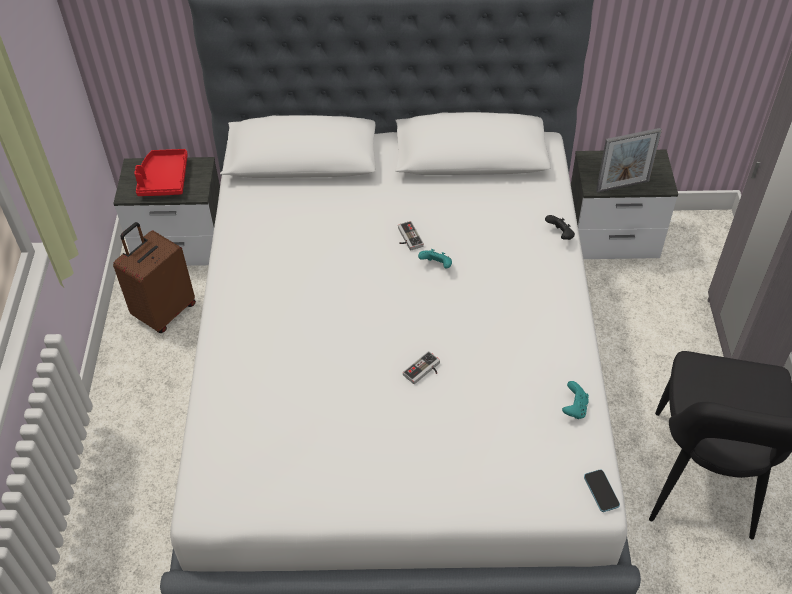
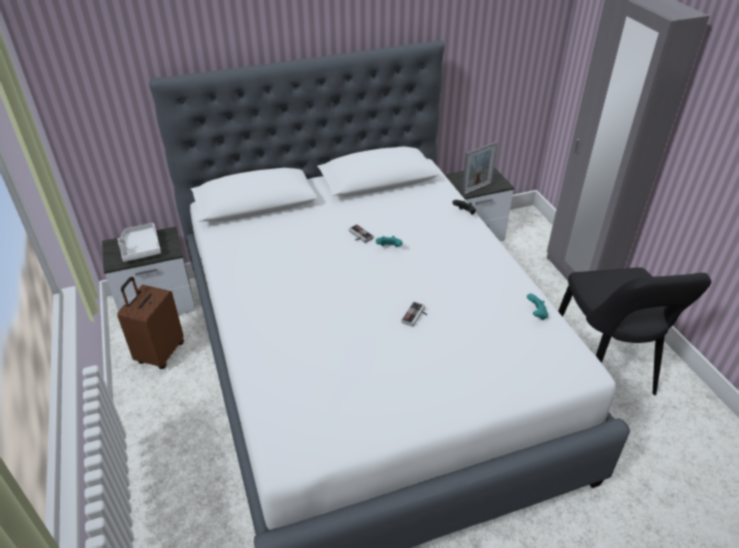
camera: 20 degrees left, 10 degrees down
red tray [134,149,188,196] -> white tray [118,223,161,262]
phone [584,469,620,512] -> none

